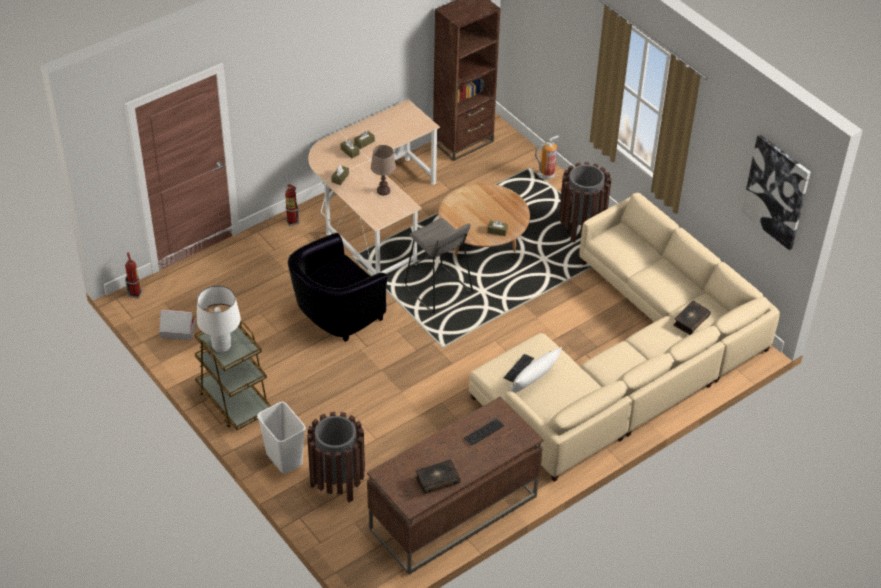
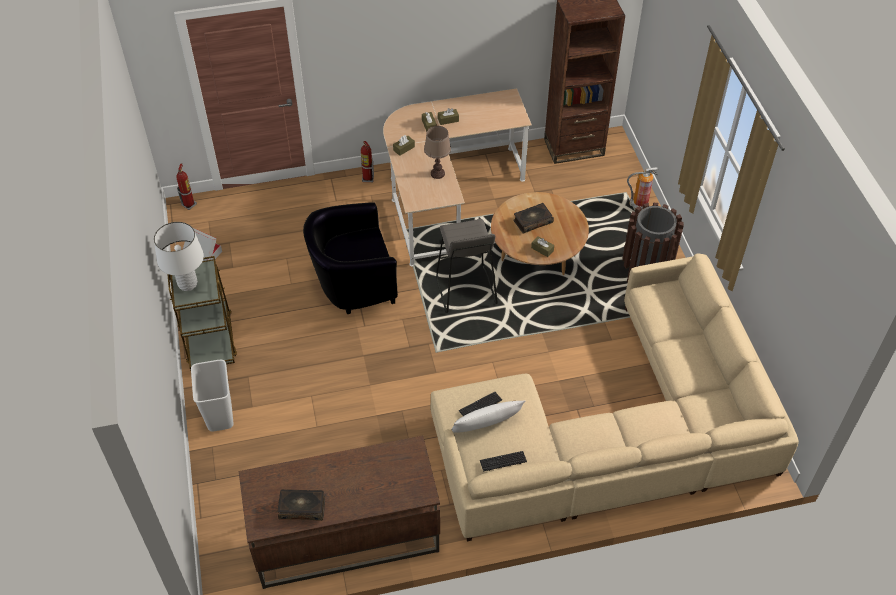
camera: 25 degrees right, 5 degrees up
brown trash can [307,412,365,503] -> none
keyboard [464,418,504,445] -> keyboard moved to [480,451,527,471]
book [673,301,711,335] -> book moved to [513,203,554,234]
picture [741,134,811,250] -> none

